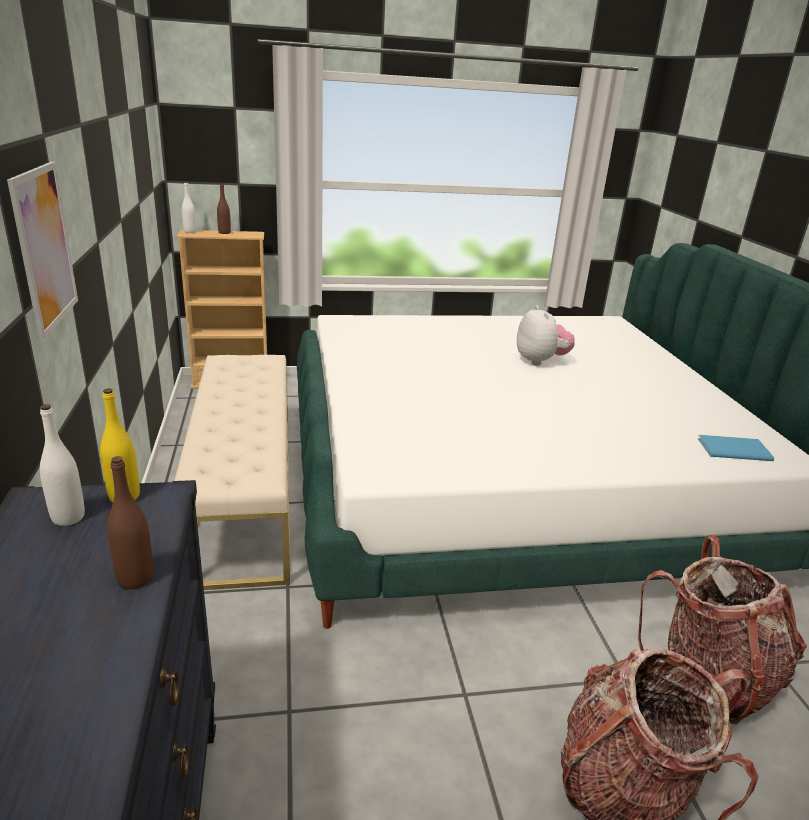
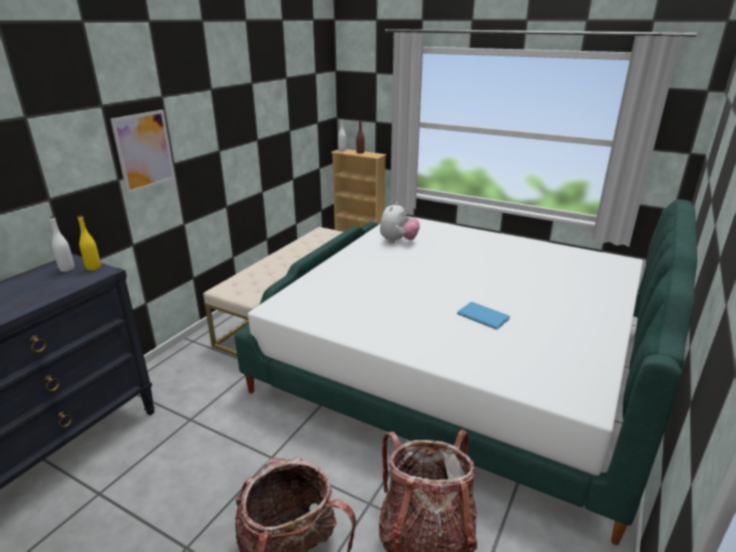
camera: 40 degrees right, 0 degrees up
brown bottle [107,456,154,589] -> none
plush toy [517,305,575,366] -> plush toy moved to [380,202,420,243]
blue book [698,435,774,461] -> blue book moved to [457,302,510,330]

